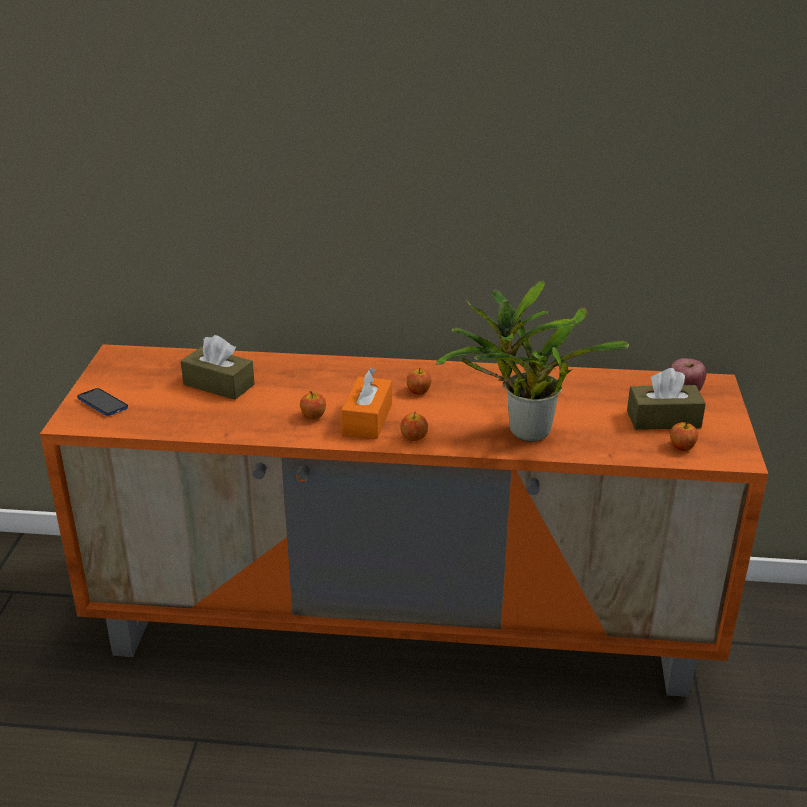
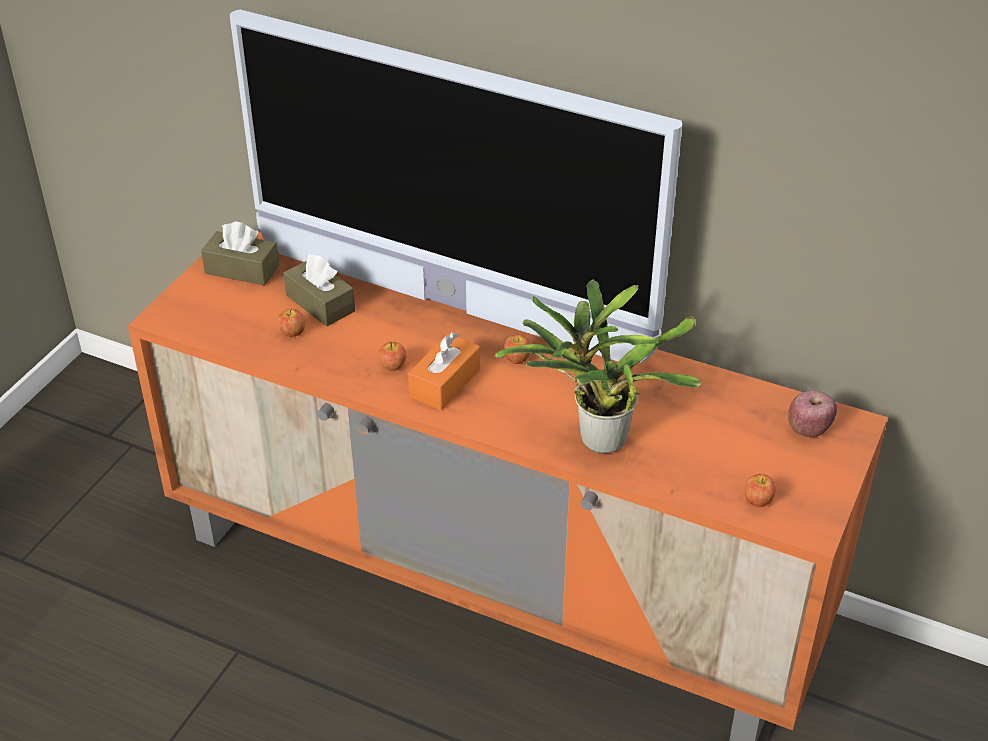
camera: 20 degrees right, 10 degrees up
phone [77,388,128,416] -> none
apple [400,411,428,441] -> apple moved to [277,308,305,337]
brown tissue box [627,368,706,430] -> brown tissue box moved to [201,222,279,286]
none -> television [230,10,682,363]

